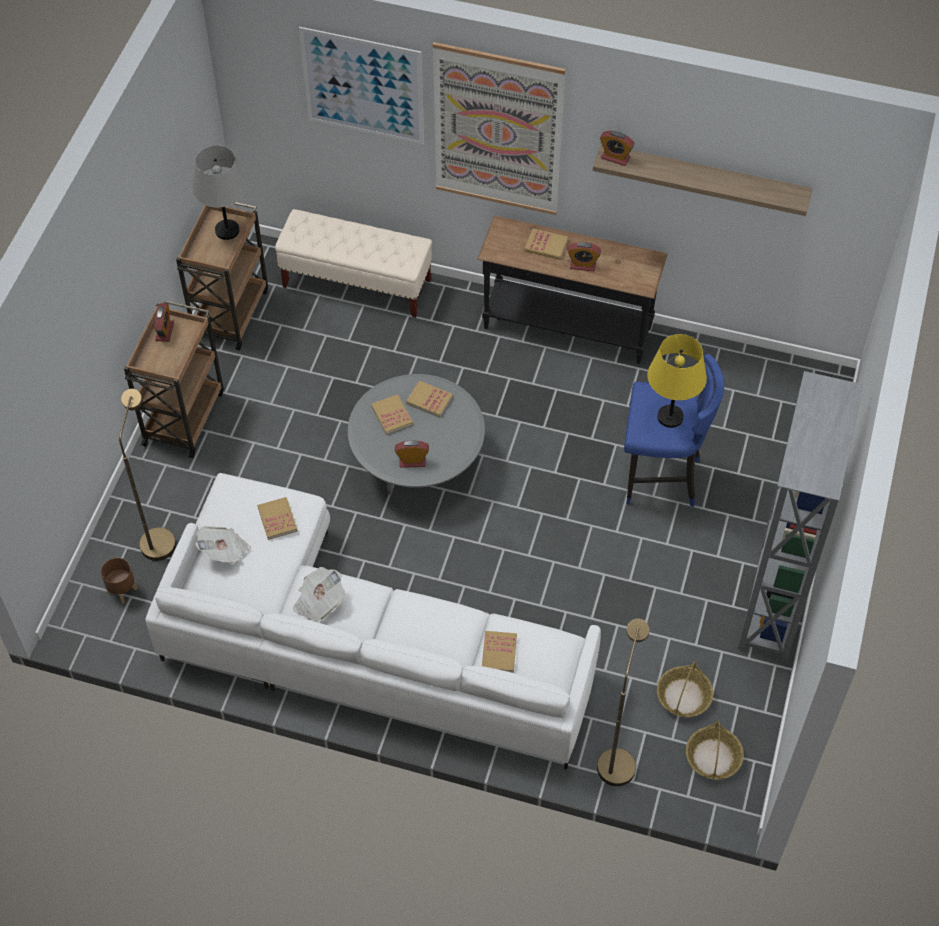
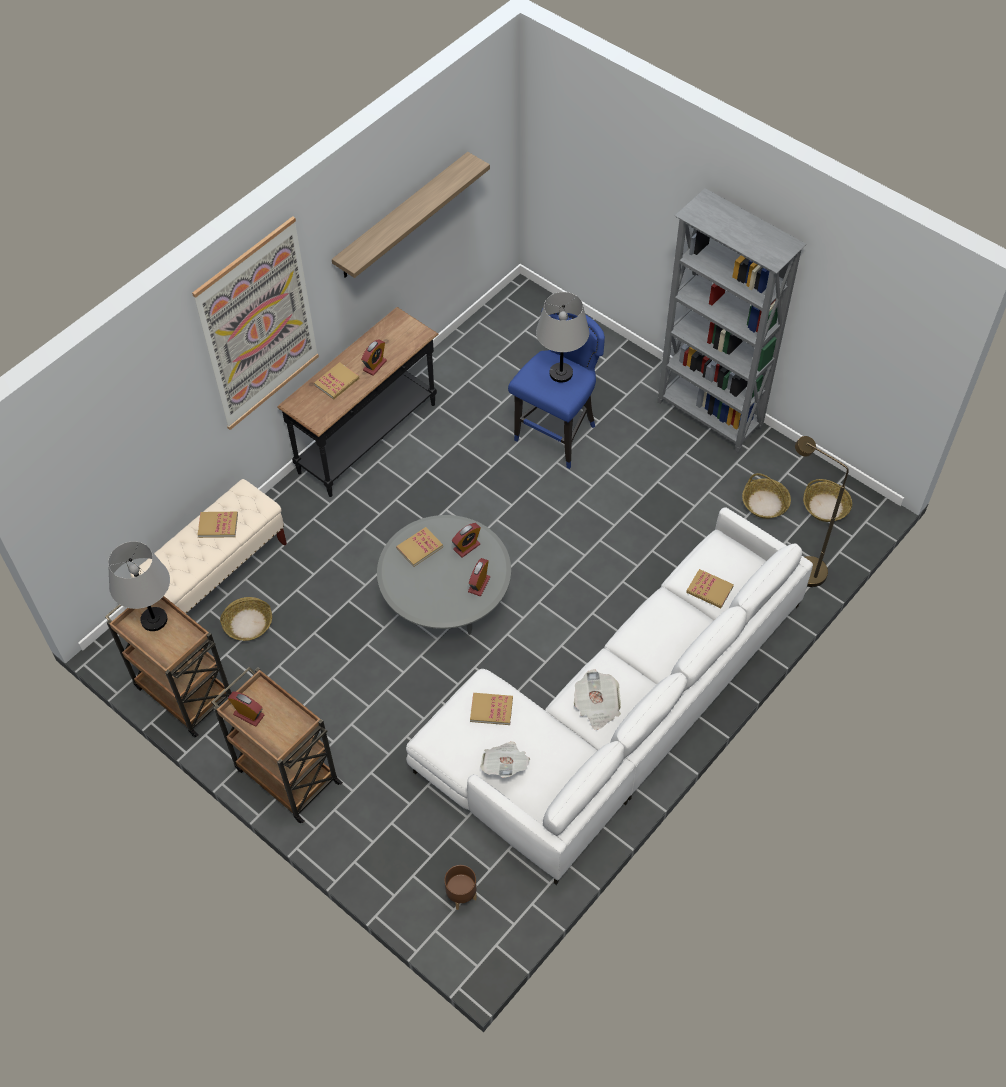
camera: 65 degrees left, 0 degrees up
brown floor lamp [119,389,176,561] -> none
picture [299,27,424,145] -> none
book [371,395,413,435] -> book moved to [198,512,238,538]
alarm clock [600,131,635,166] -> alarm clock moved to [452,523,481,558]
yellow table lamp [647,334,707,428] -> grey table lamp [536,292,589,383]
none -> basket [220,597,272,641]

